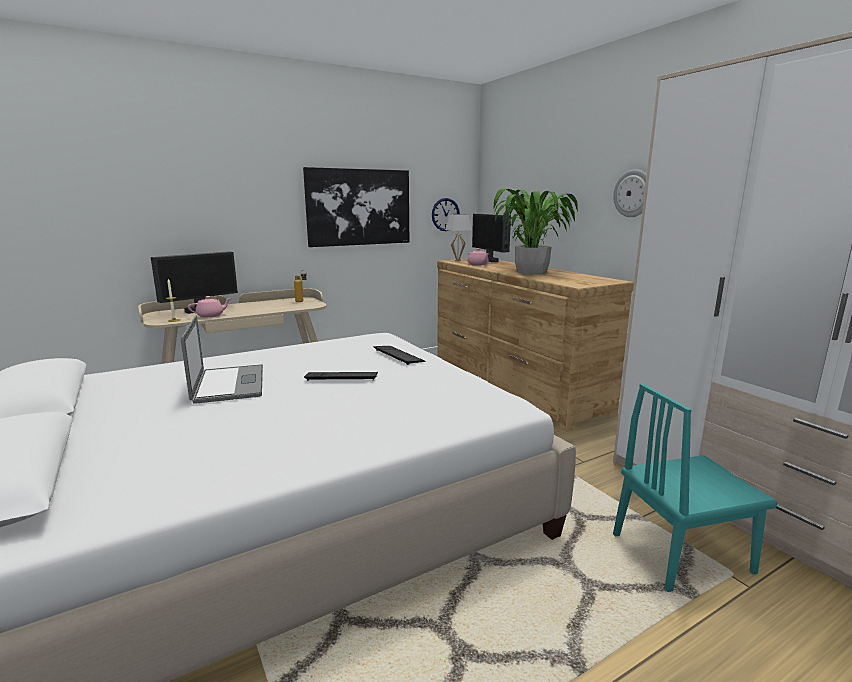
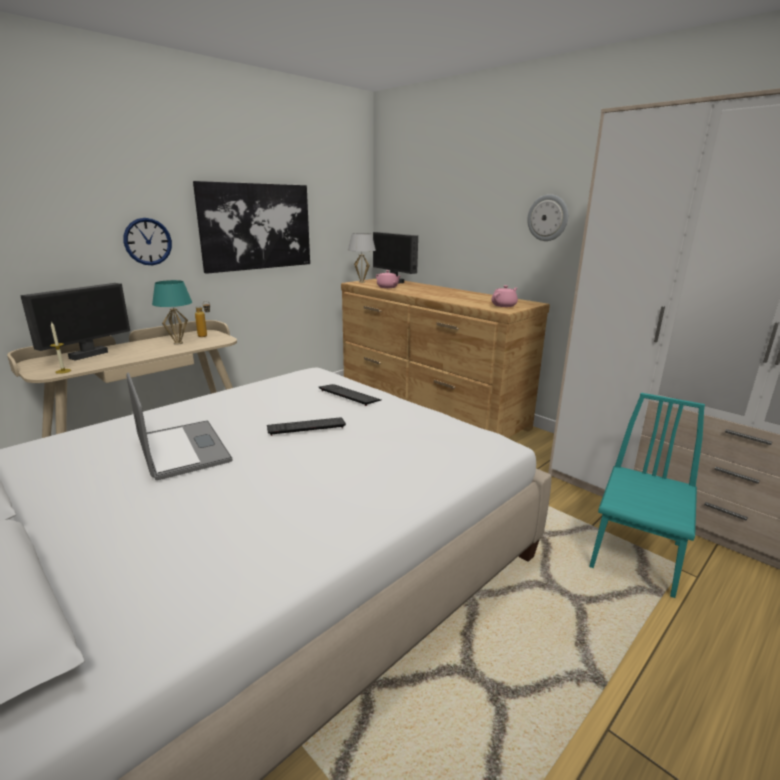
camera: 15 degrees left, 5 degrees up
pink teapot [188,296,231,318] -> pink teapot moved to [491,285,518,307]
wall clock [432,198,460,231] -> wall clock moved to [124,218,172,265]
potted plant [493,189,578,274] -> none
turquoise chair [613,383,777,592] -> turquoise chair turned 150 degrees clockwise [589,393,705,598]
none -> turquoise table lamp [152,280,192,345]

